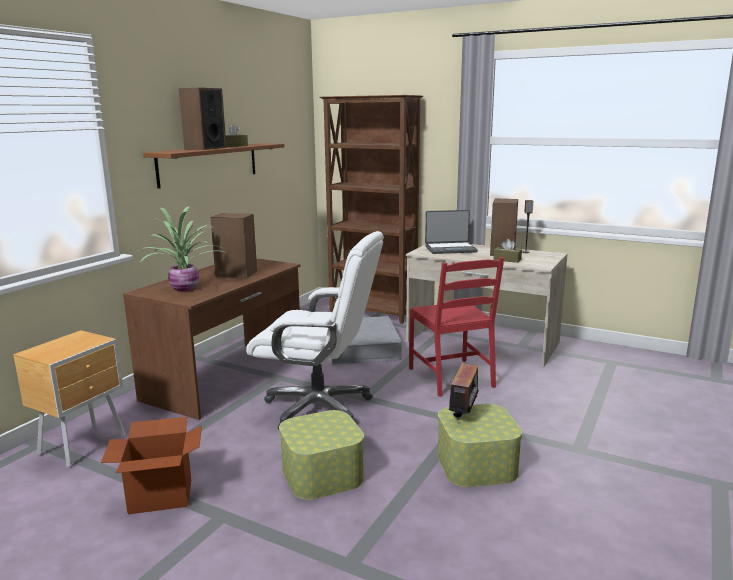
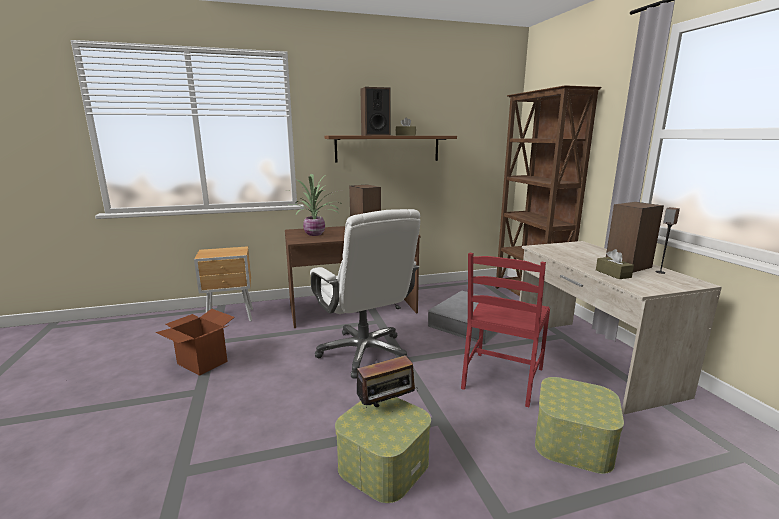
camera: 45 degrees right, 0 degrees up
storage box [279,410,364,500] -> storage box moved to [535,377,624,474]
laptop [425,210,478,254] -> none

